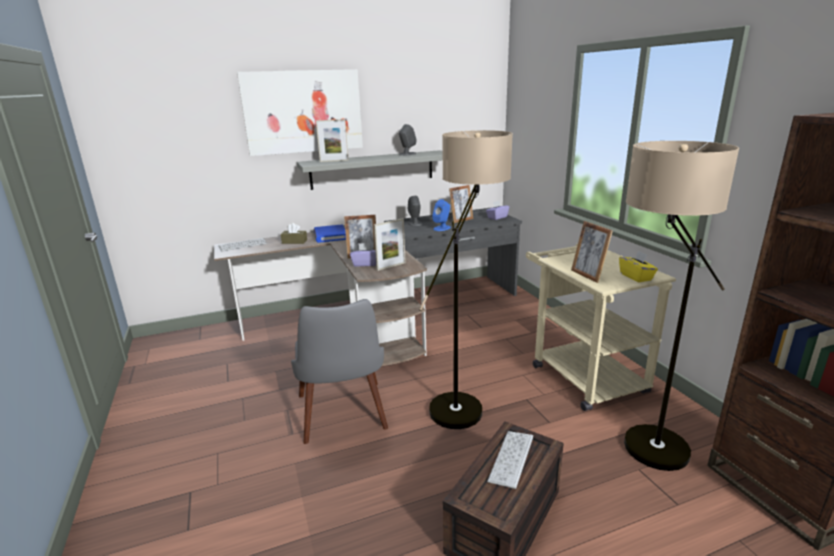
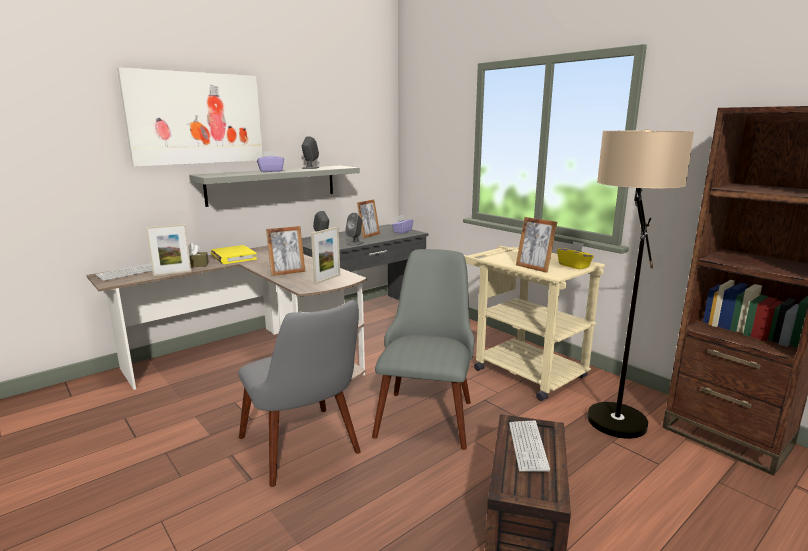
camera: 20 degrees left, 5 degrees down
blue book [313,224,346,243] -> yellow book [211,245,257,264]
picture frame [316,119,349,162] -> picture frame moved to [146,224,191,276]
purple tissue box [350,243,376,267] -> purple tissue box moved to [257,151,284,172]
floor lamp [419,130,513,429] -> grey chair [372,249,474,450]
blue speaker [432,199,451,231] -> grey speaker [345,213,364,246]

